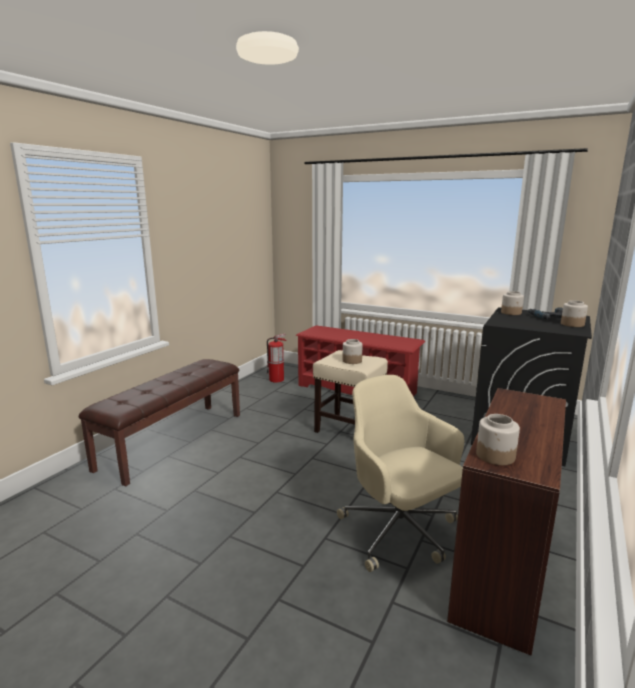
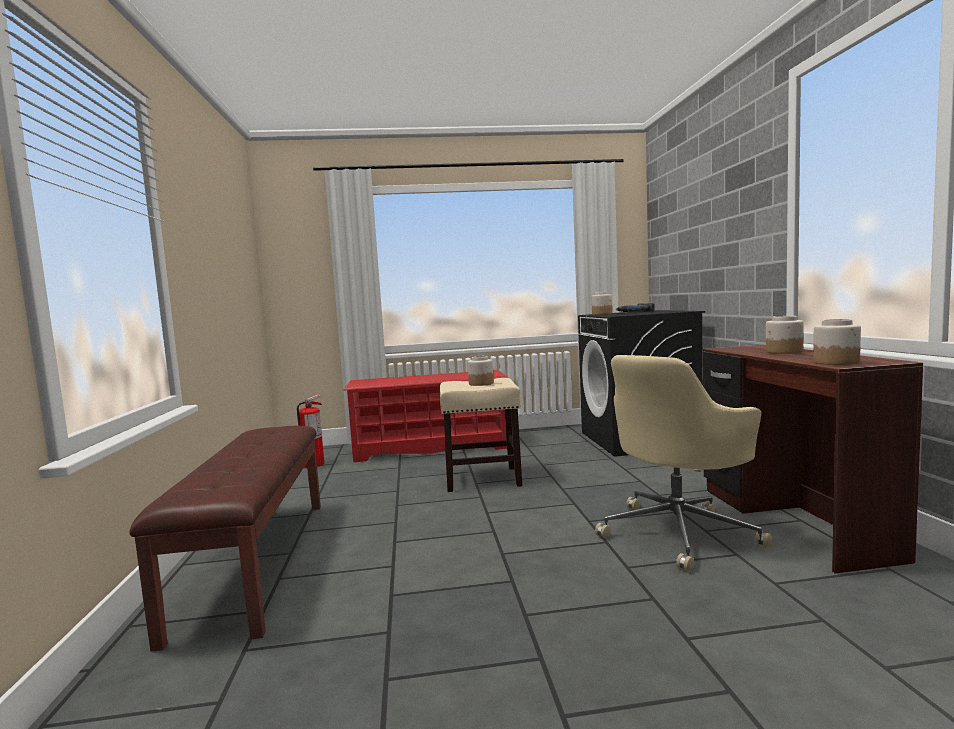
camera: 35 degrees left, 10 degrees down
beige office chair [337,375,464,572] -> beige office chair turned 60 degrees counterclockwise [595,355,772,572]
jar [561,300,588,327] -> jar moved to [766,316,804,354]

